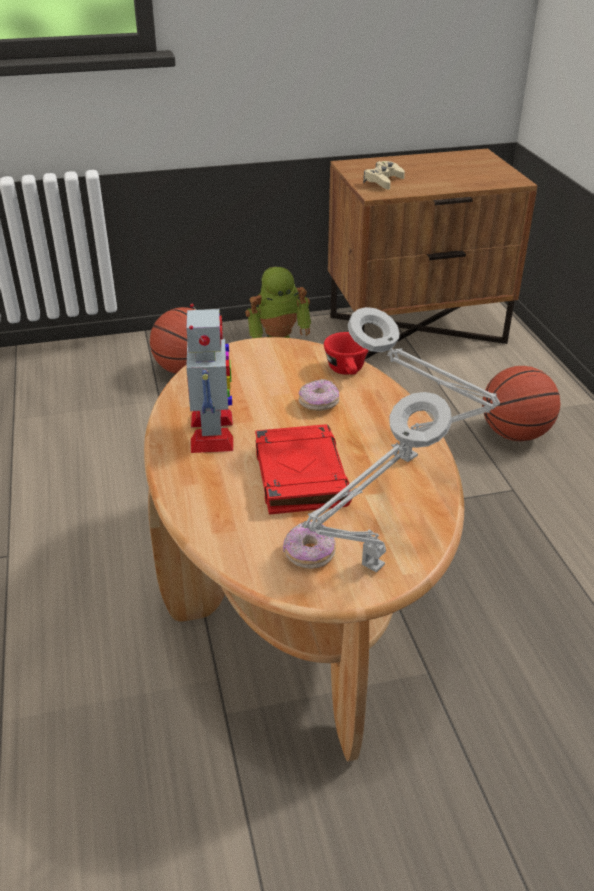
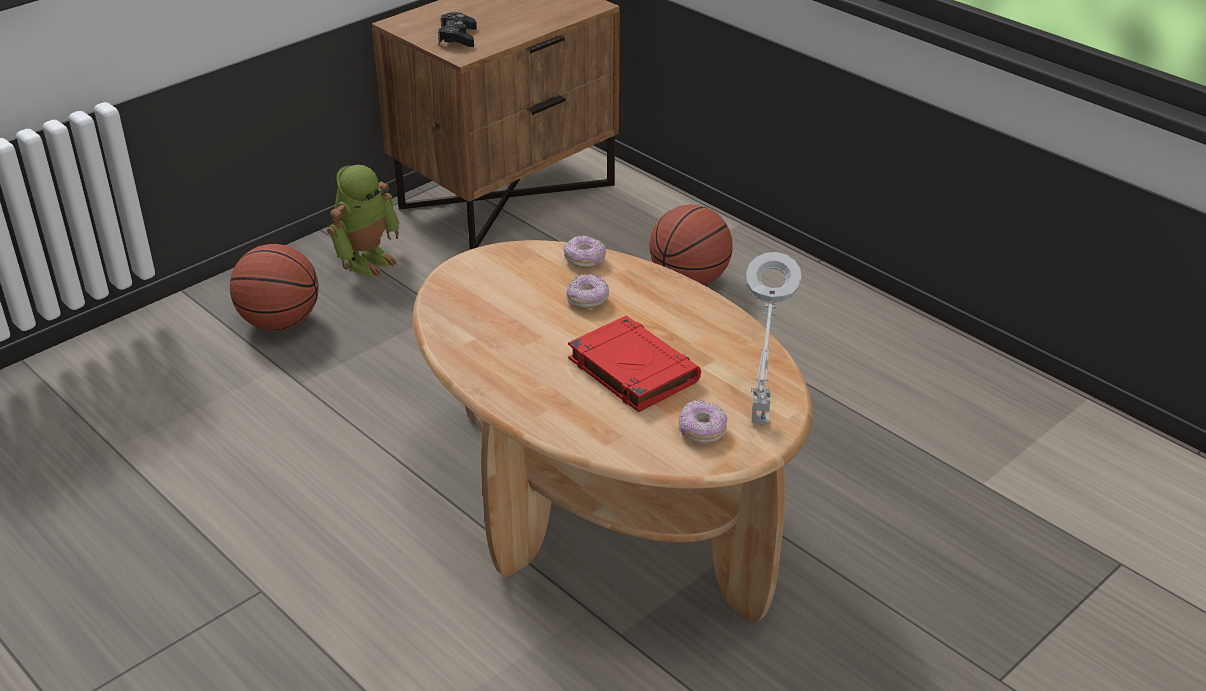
camera: 30 degrees left, 0 degrees up
toy robot [186,304,233,453] -> none
red cup [324,332,369,375] -> donut [563,235,606,268]
grey table lamp [348,307,500,462] -> none
beige game controller [363,161,405,190] -> black game controller [438,12,477,47]

